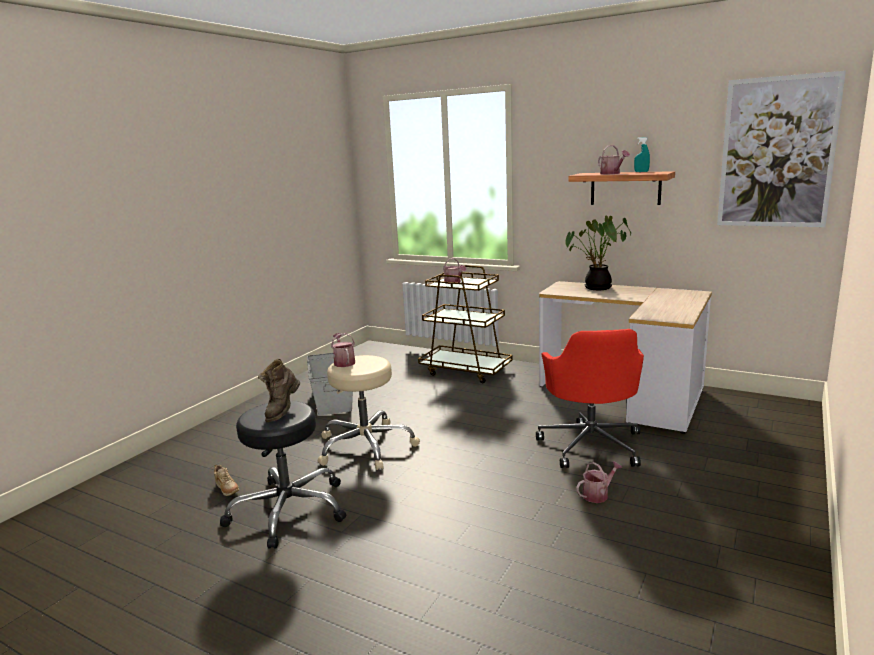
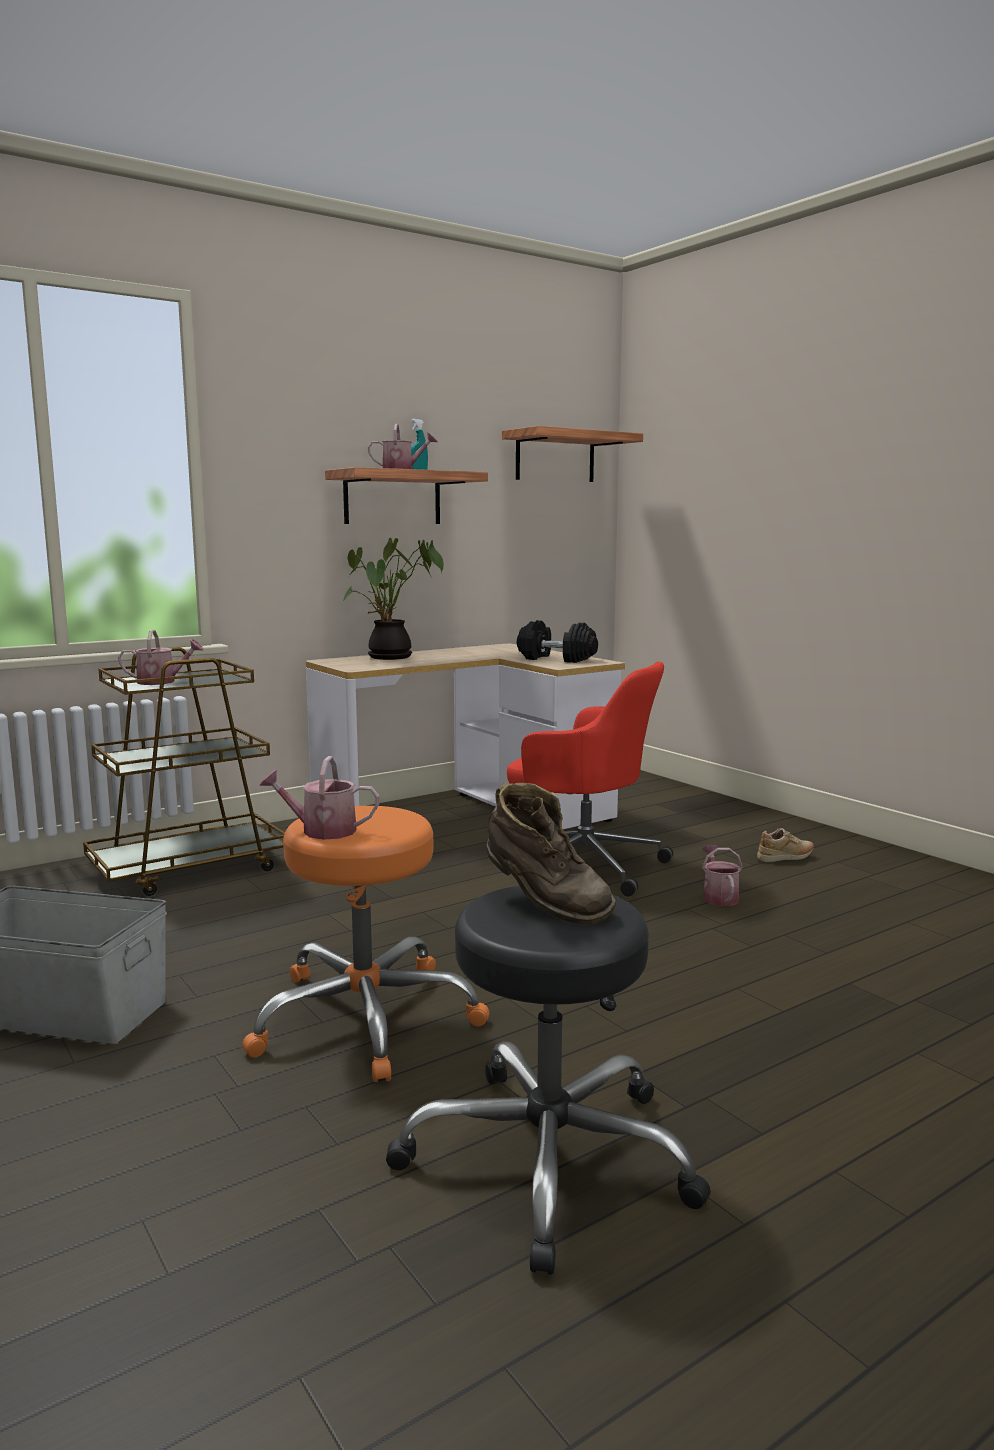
camera: 65 degrees left, 5 degrees down
beige shoe [214,464,239,496] -> beige shoe moved to [757,828,814,863]
beige stool [318,355,420,470] -> orange stool [242,806,490,1082]
picture [717,71,846,227] -> shelf [502,426,643,482]
none -> black dumbbell [517,620,598,663]

